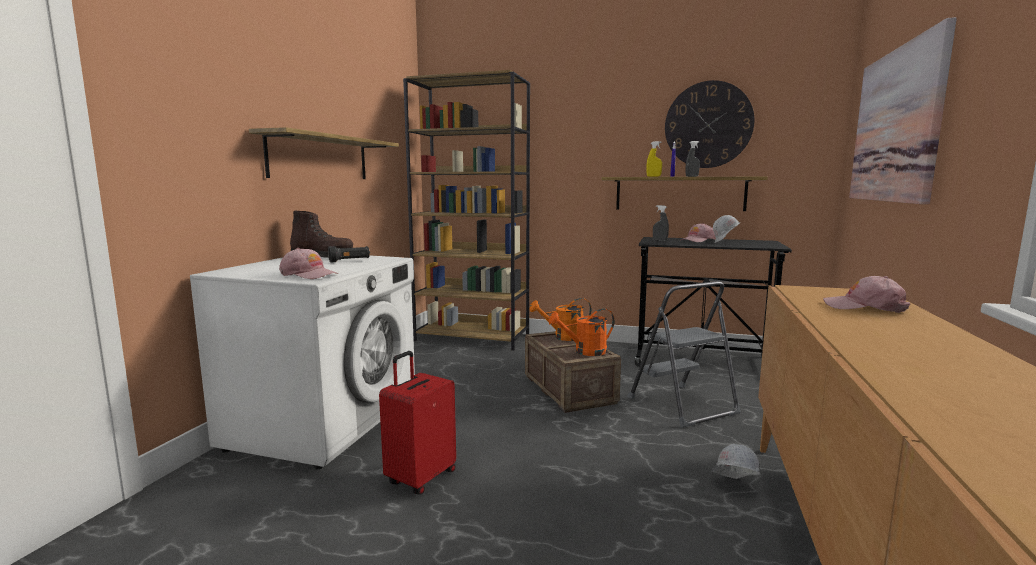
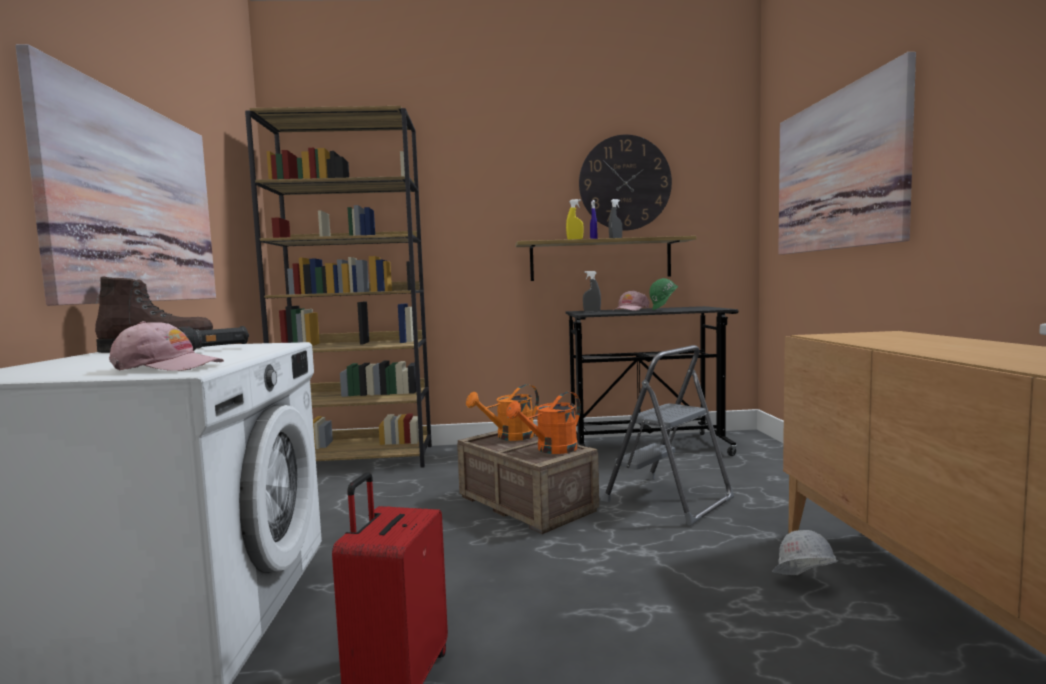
camera: 20 degrees left, 5 degrees down
shelf [249,127,399,179] -> picture [16,44,216,306]
white hard hat [713,215,740,243] -> green hard hat [650,278,678,310]
pink cap [823,276,910,313] -> none

